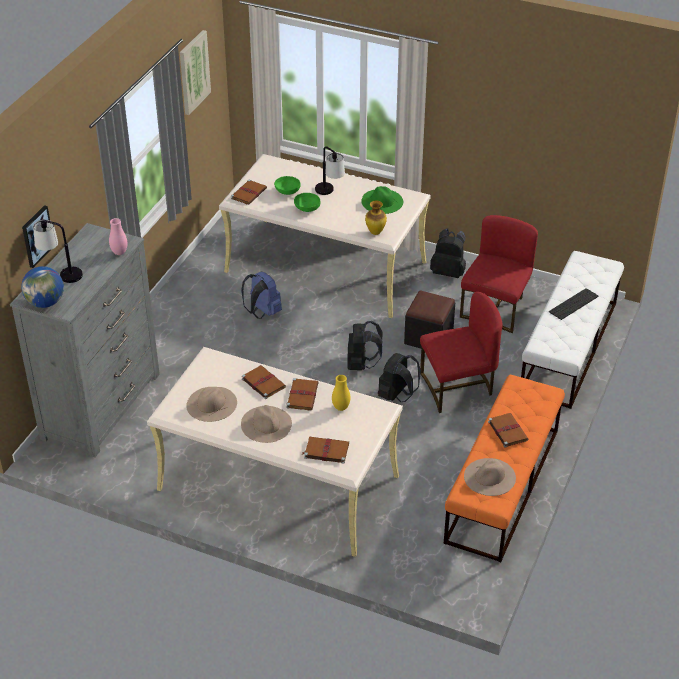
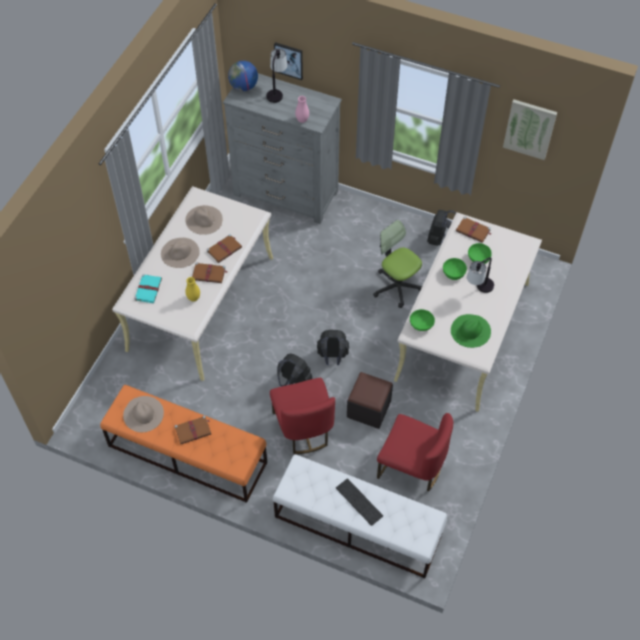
camera: 90 degrees right, 15 degrees up
blue backpack [241,272,282,319] -> office chair [373,220,422,308]
brown book [302,436,349,464] -> turquoise book [134,274,162,303]
vase [365,200,387,235] -> green bowl [410,309,435,331]
black backpack [430,228,466,278] -> black backpack moved to [427,210,456,246]

